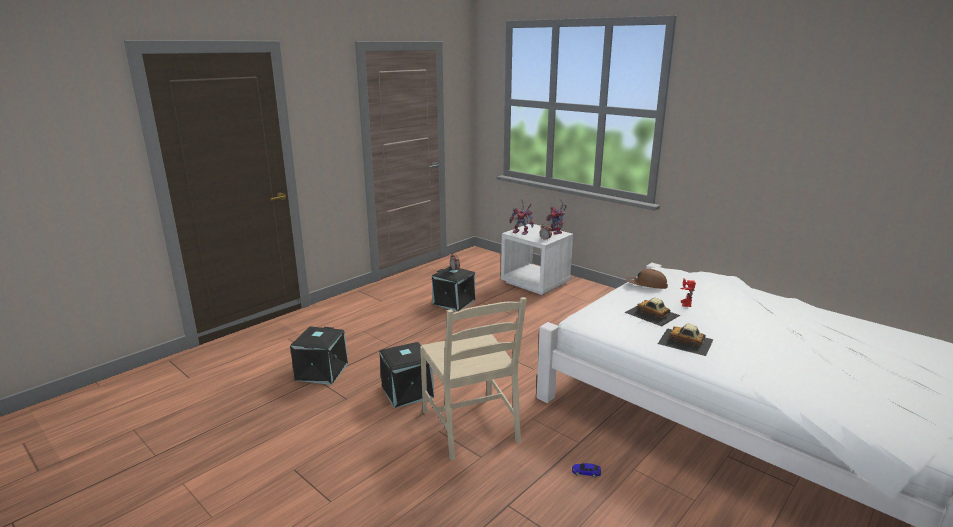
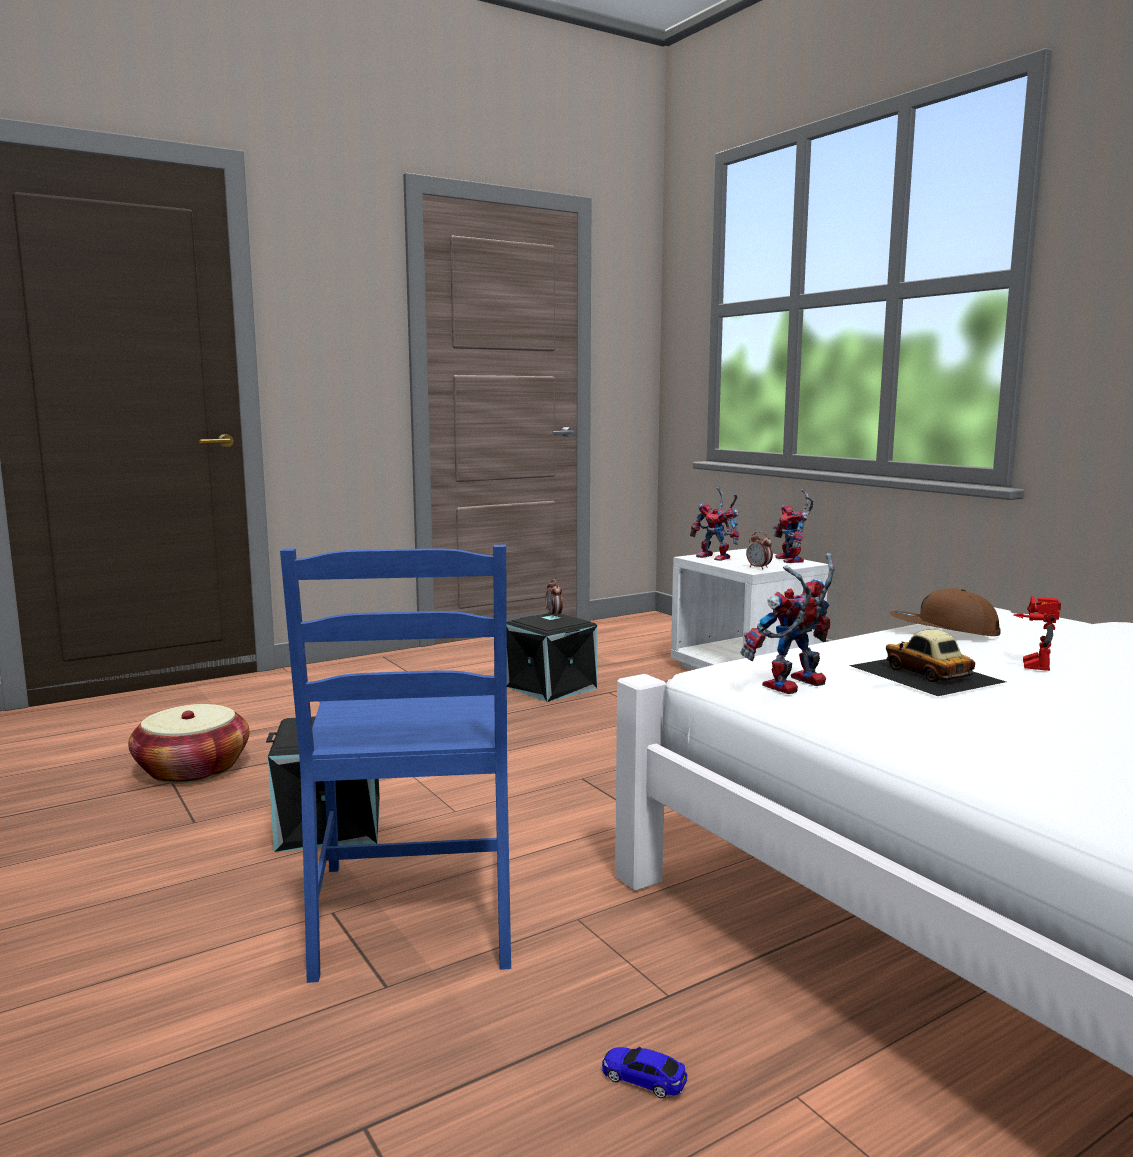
camera: 15 degrees right, 10 degrees down
black storage box [290,326,348,385] -> basket [128,704,249,784]
beige chair [420,297,527,461] -> blue chair [280,545,511,983]
toy car [658,324,714,356] -> none
none -> toy robot [741,553,835,694]

